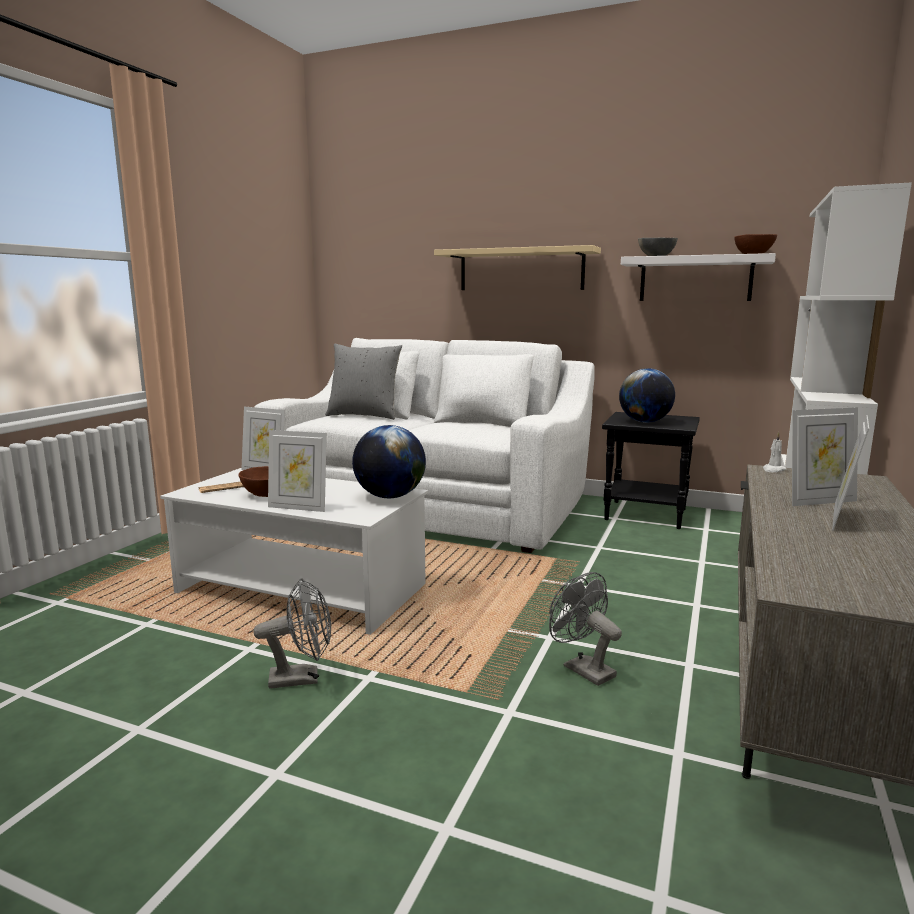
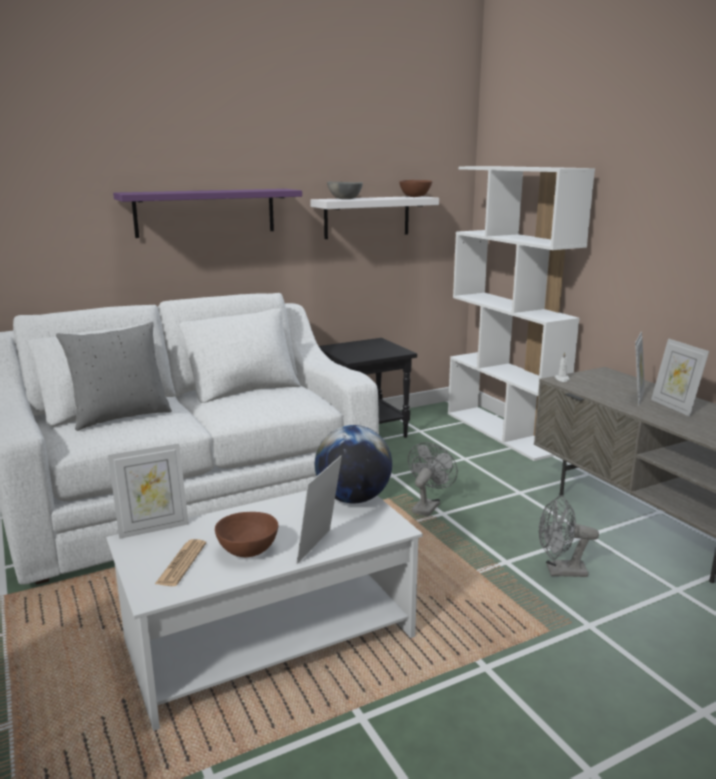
camera: 50 degrees left, 5 degrees up
grey fan [253,578,331,689] -> grey fan moved to [408,442,458,516]
picture frame [268,430,327,512] -> picture frame turned 150 degrees clockwise [296,455,342,564]
beige shelf [434,245,601,290] -> purple shelf [113,189,302,238]
globe [619,368,675,423] -> none

